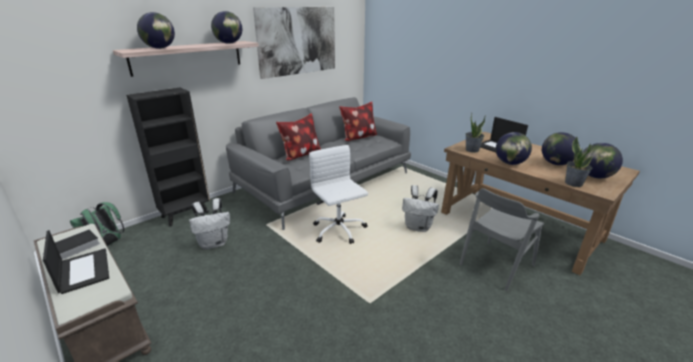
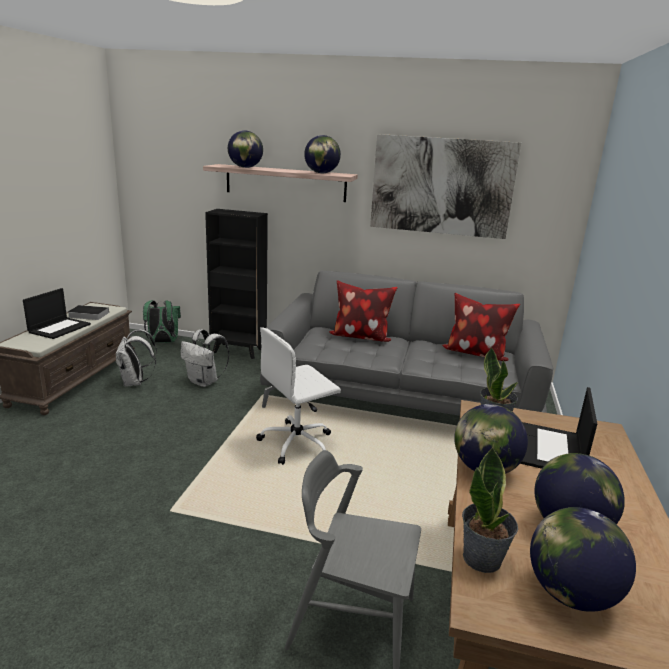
camera: 55 degrees right, 5 degrees down
white office chair [309,145,368,244] -> white office chair turned 150 degrees counterclockwise [256,327,341,465]
white backpack [402,185,439,232] -> white backpack moved to [115,329,157,387]

